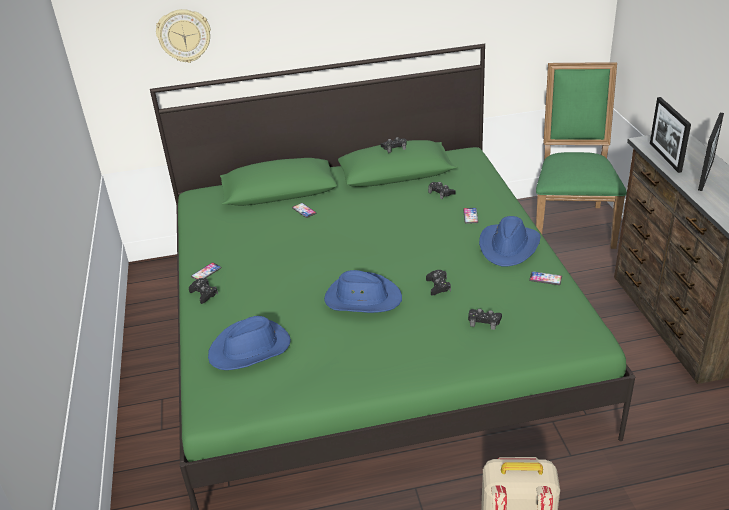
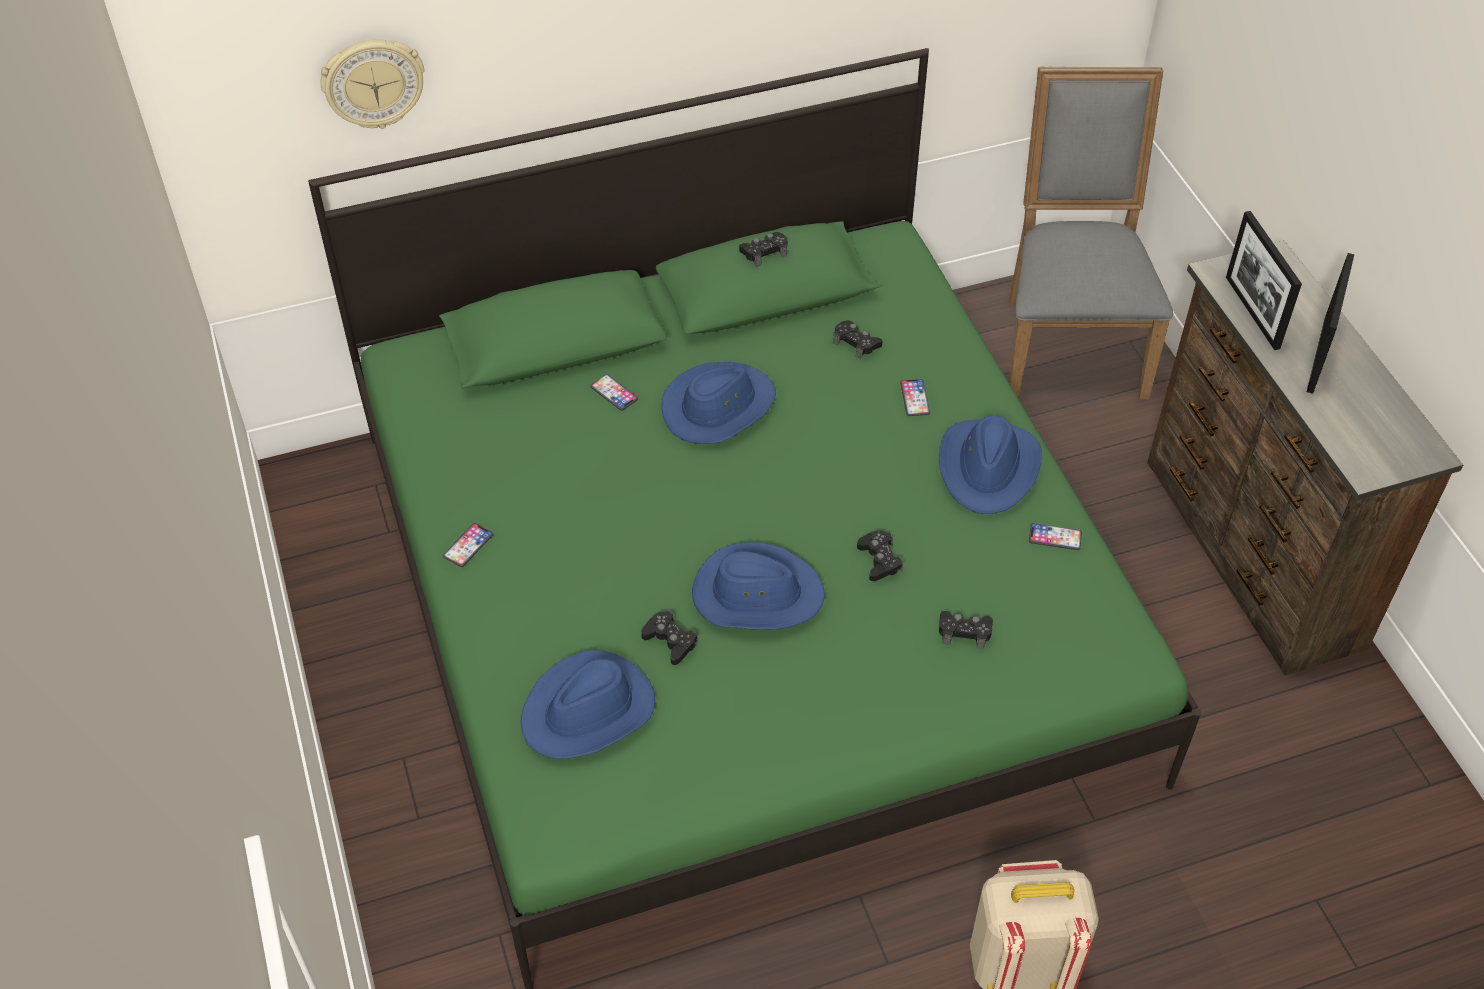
camera: 10 degrees left, 15 degrees up
black game controller [189,278,218,304] -> black game controller moved to [641,611,698,665]
green chair [536,62,627,249] -> grey chair [1009,67,1174,400]
none -> blue hat [661,362,776,444]

